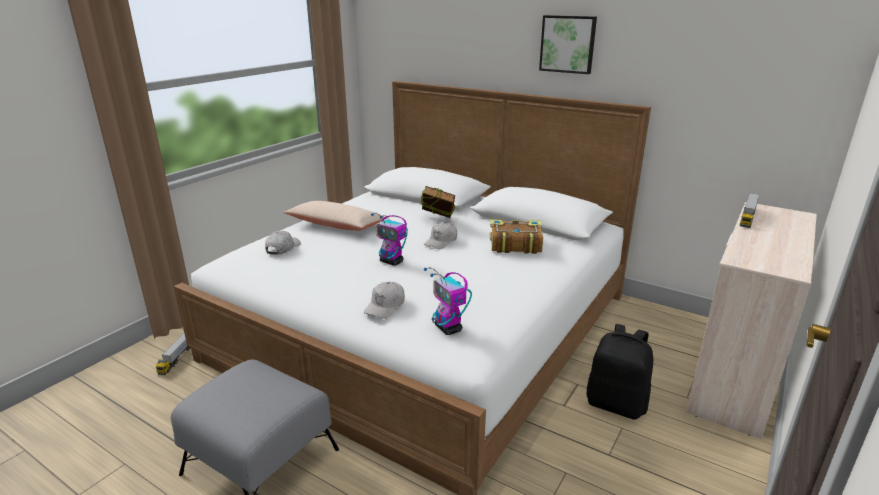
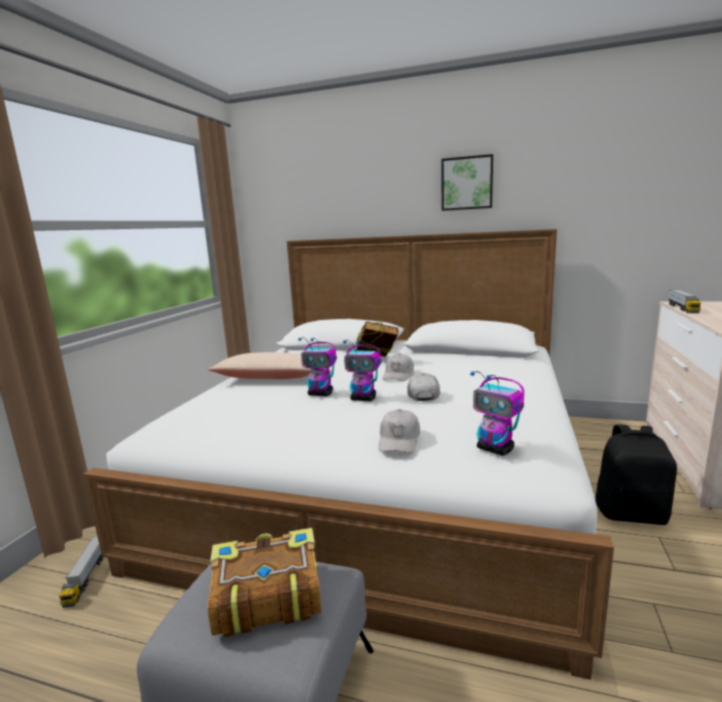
camera: 15 degrees left, 10 degrees down
white cap [265,231,301,255] -> white cap moved to [407,373,440,401]
book [490,219,543,254] -> book moved to [208,528,321,637]
none -> toy robot [299,337,337,396]

